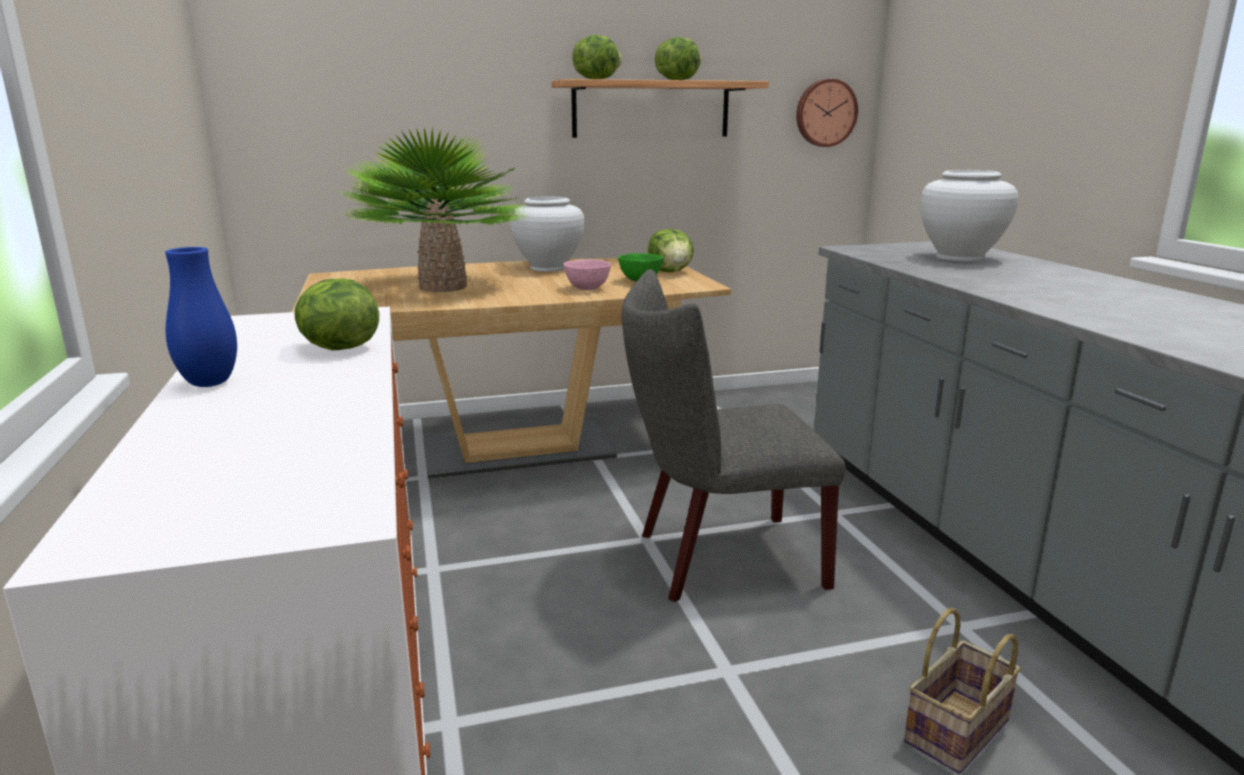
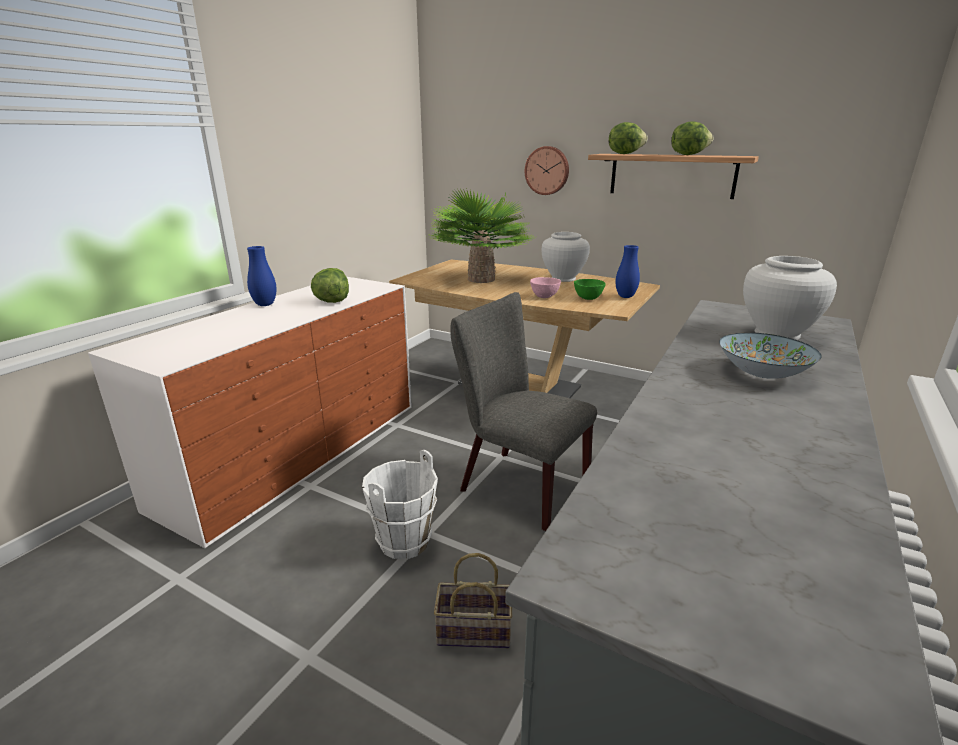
camera: 45 degrees right, 5 degrees up
lettuce [648,229,694,272] -> blue vase [615,245,640,298]
wall clock [796,79,858,147] -> wall clock moved to [525,146,569,195]
none -> white bucket [362,450,438,559]
none -> bowl [719,332,822,379]

